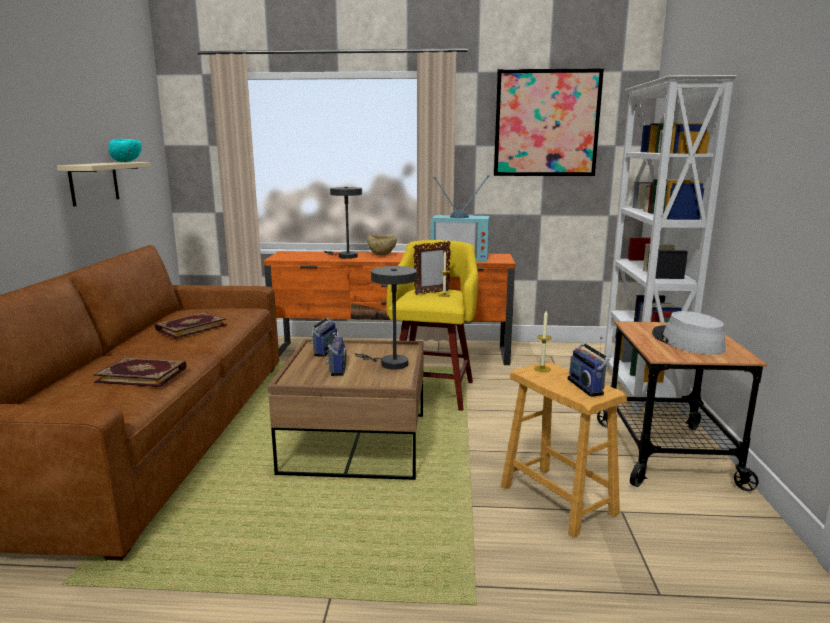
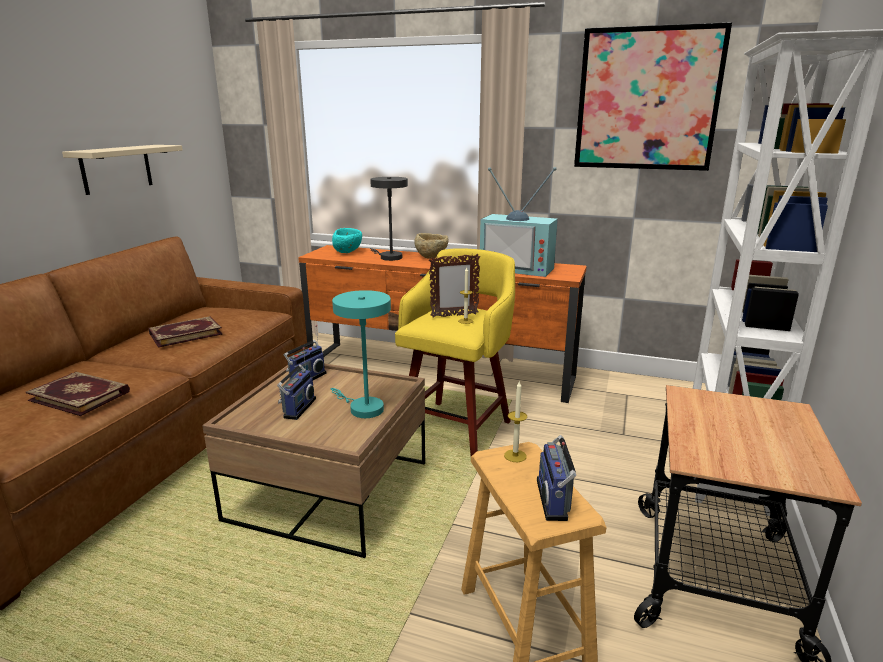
camera: 15 degrees right, 5 degrees up
turquoise bowl [109,139,142,162] -> turquoise bowl moved to [332,228,362,253]
grey table lamp [354,266,417,369] -> turquoise table lamp [331,290,391,418]
grey hat [652,311,726,355] -> none

